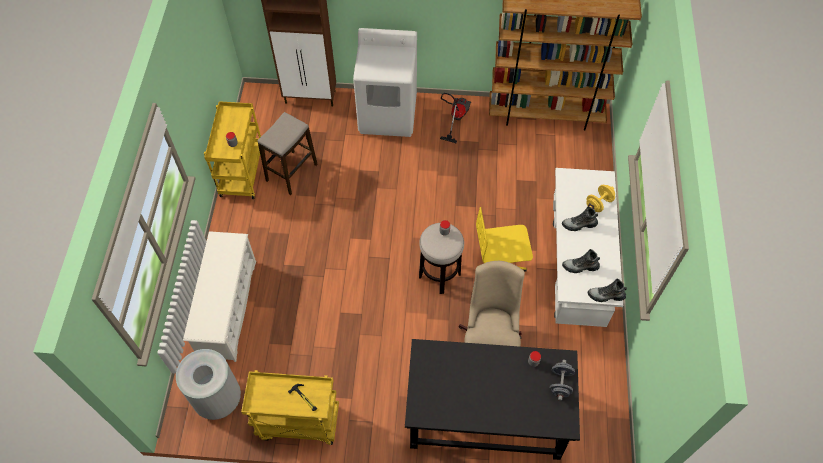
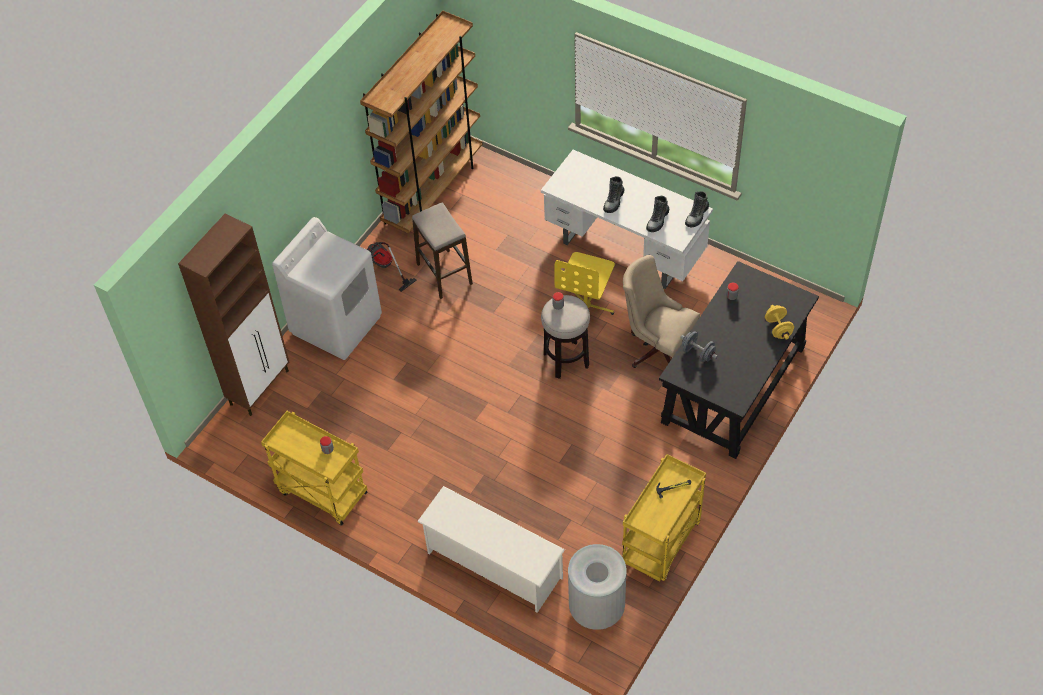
camera: 60 degrees left, 5 degrees down
stool [258,112,318,195] -> stool moved to [412,203,473,299]
grey dumbbell [550,360,575,401] -> grey dumbbell moved to [680,331,717,362]
yellow dumbbell [586,185,615,212] -> yellow dumbbell moved to [765,305,794,340]

